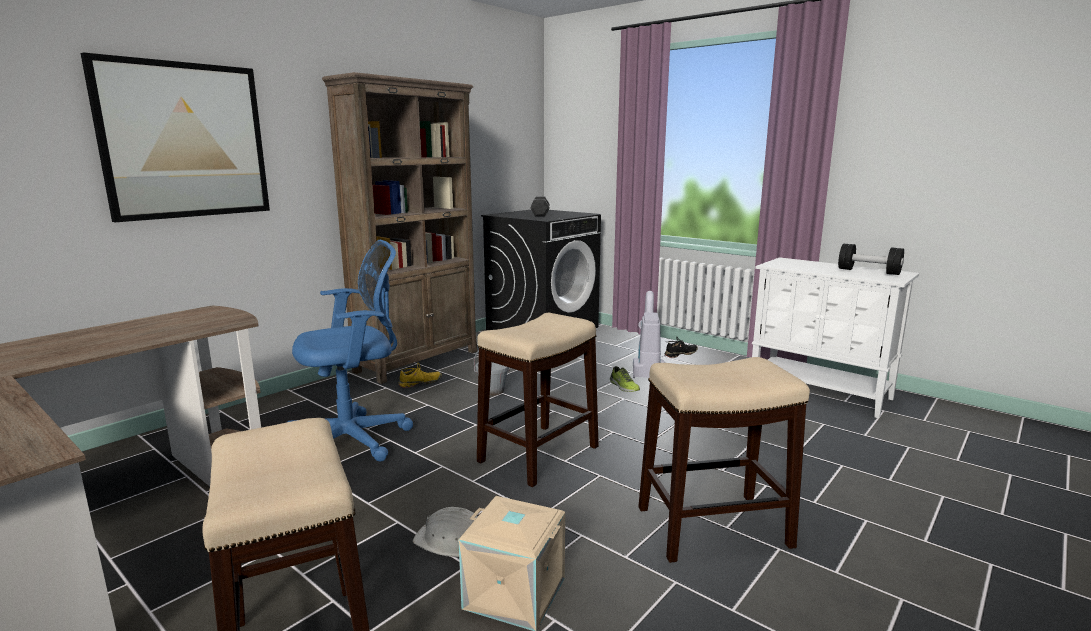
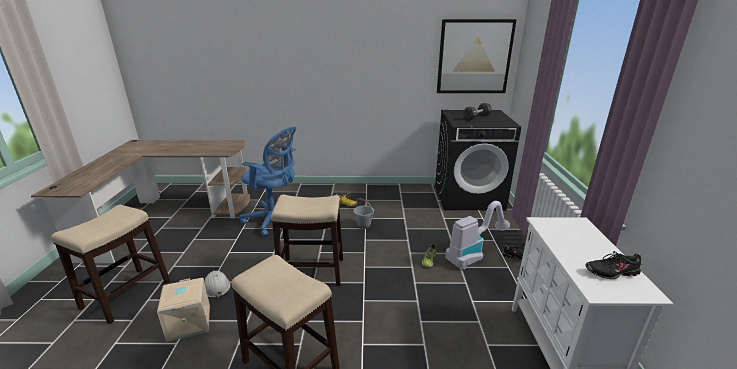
camera: 50 degrees right, 10 degrees up
picture [81,52,270,222] -> picture moved to [437,19,517,93]
brown bookcase [322,72,477,384] -> none
black dumbbell [838,244,904,275] -> black shoe [586,251,641,279]

